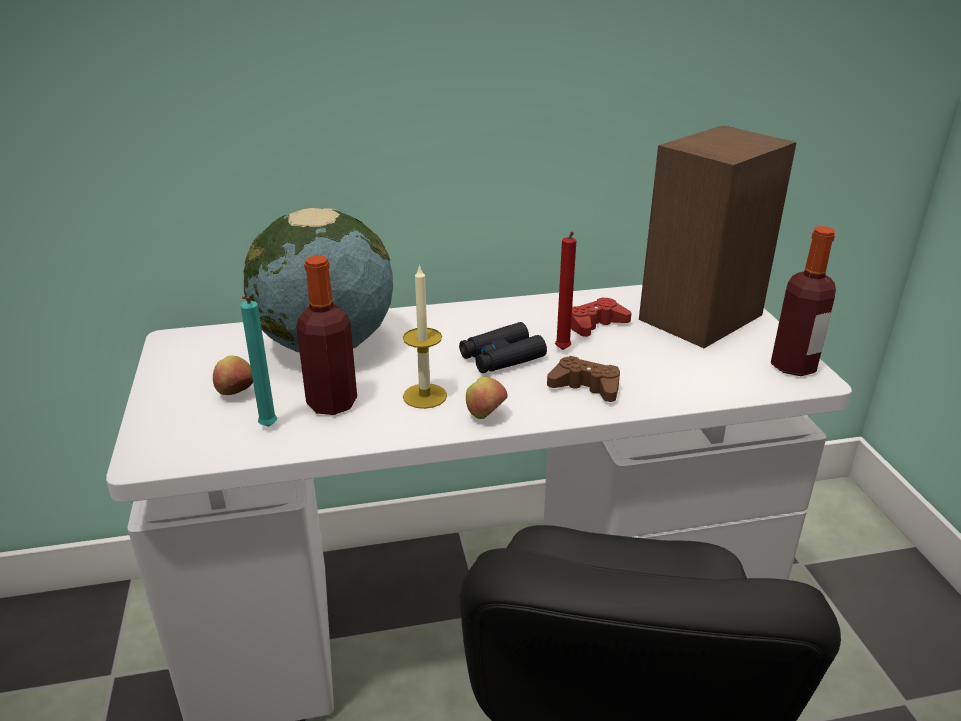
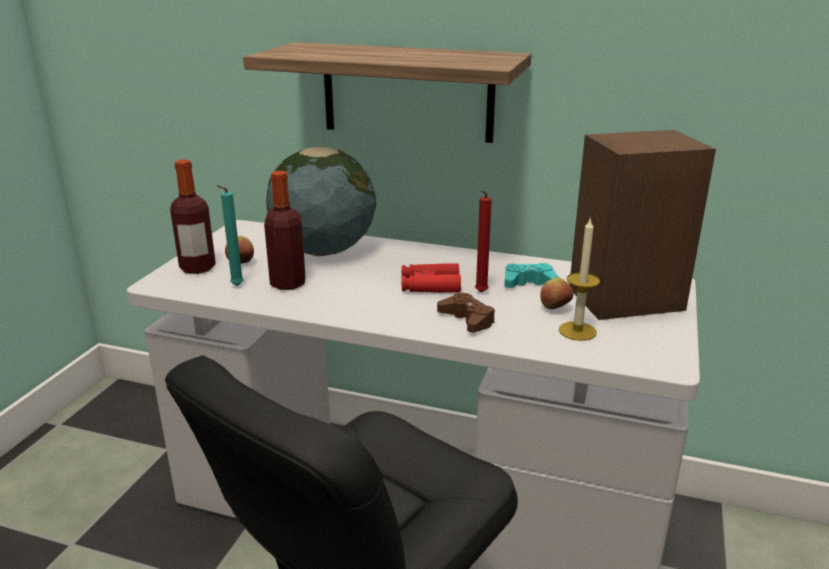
camera: 30 degrees right, 5 degrees down
candle [403,264,447,409] -> candle moved to [559,217,600,341]
black binoculars [459,322,547,373] -> red binoculars [401,263,461,293]
apple [466,377,508,419] -> apple moved to [540,278,573,309]
red game controller [571,297,631,337] -> turquoise game controller [504,263,559,288]
bottle [771,226,836,376] -> bottle moved to [170,159,216,274]
none -> shelf [243,42,532,143]

